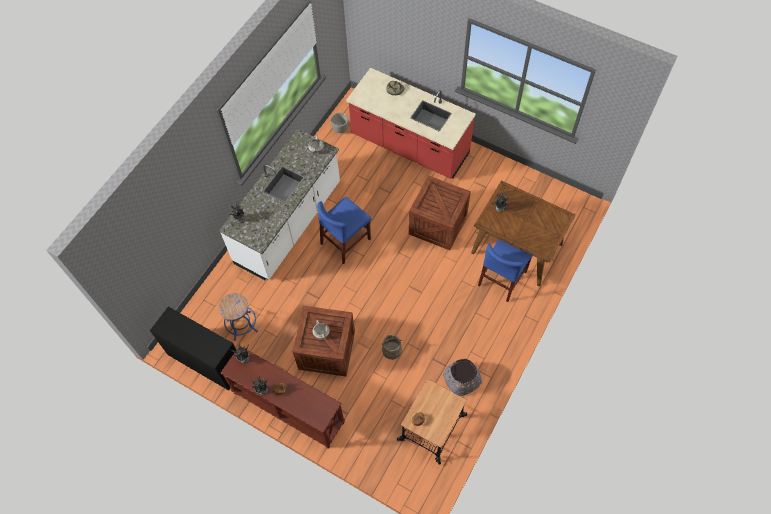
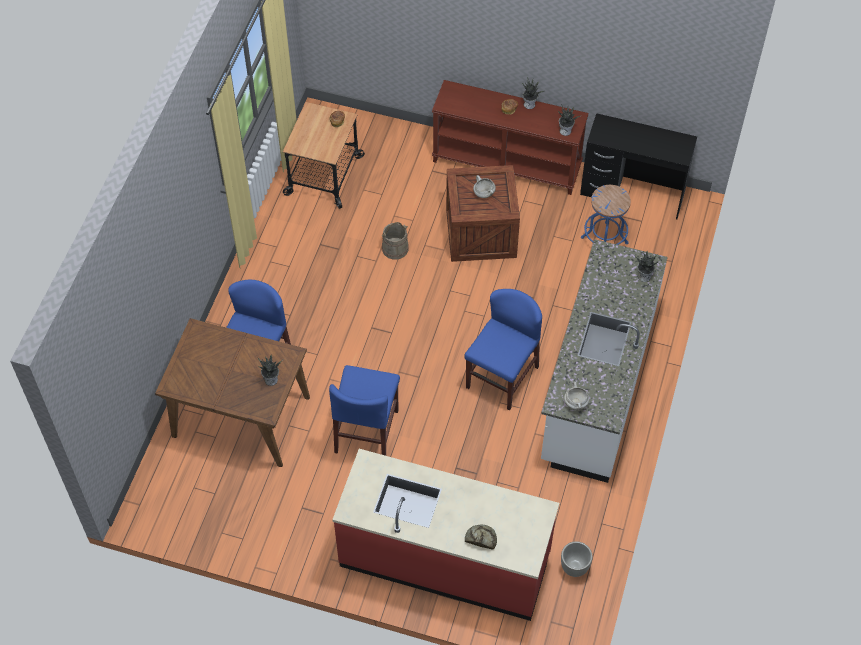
camera: 165 degrees right, 5 degrees down
crate [409,175,471,250] -> blue chair [329,365,400,456]
grey planter [443,359,482,396] -> none

